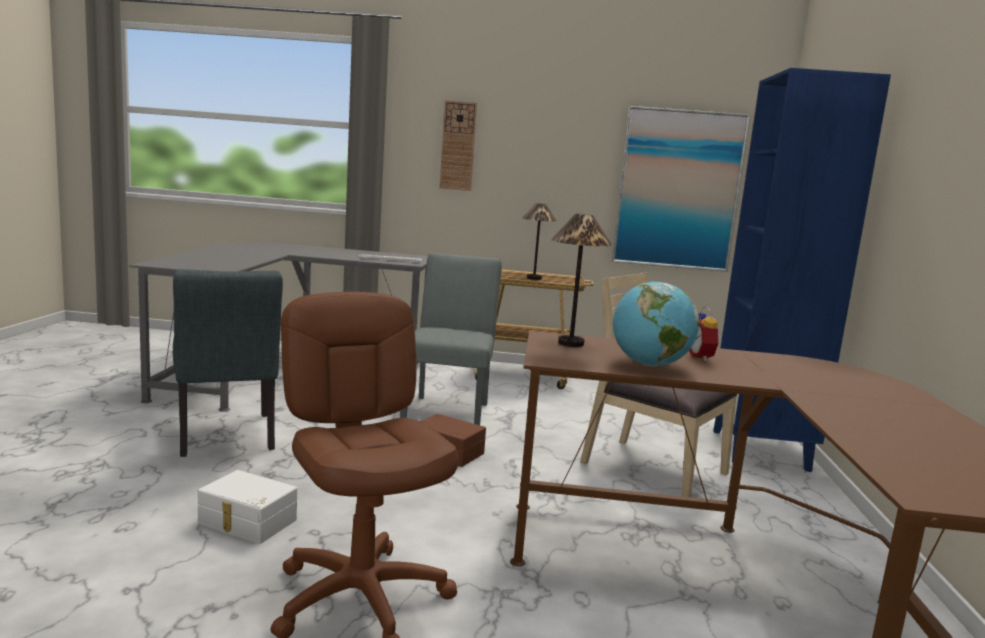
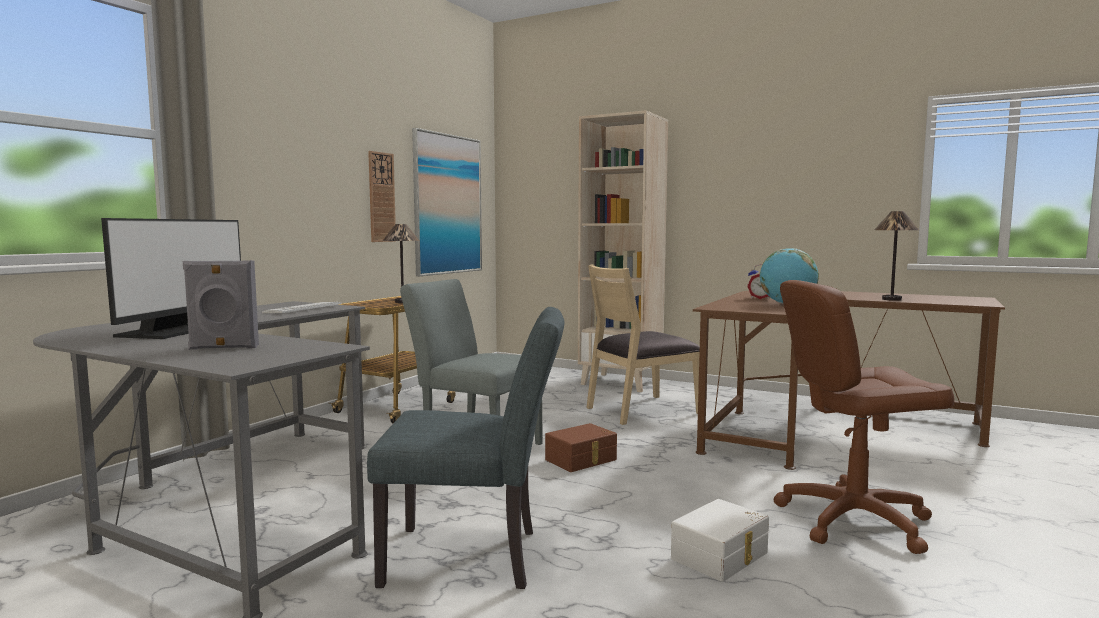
camera: 65 degrees left, 5 degrees down
wall clock [440,100,477,191] -> wall clock moved to [368,151,396,242]
table lamp [551,213,612,347] -> table lamp moved to [874,211,919,301]
blue bookcase [713,68,891,472] -> beige bookcase [578,110,668,392]
none -> monitor [101,218,241,339]
none -> grey speaker [183,260,259,350]

